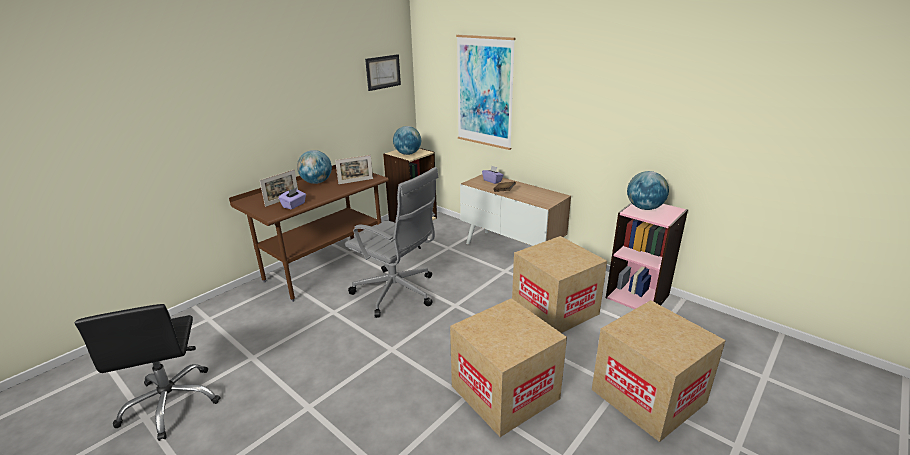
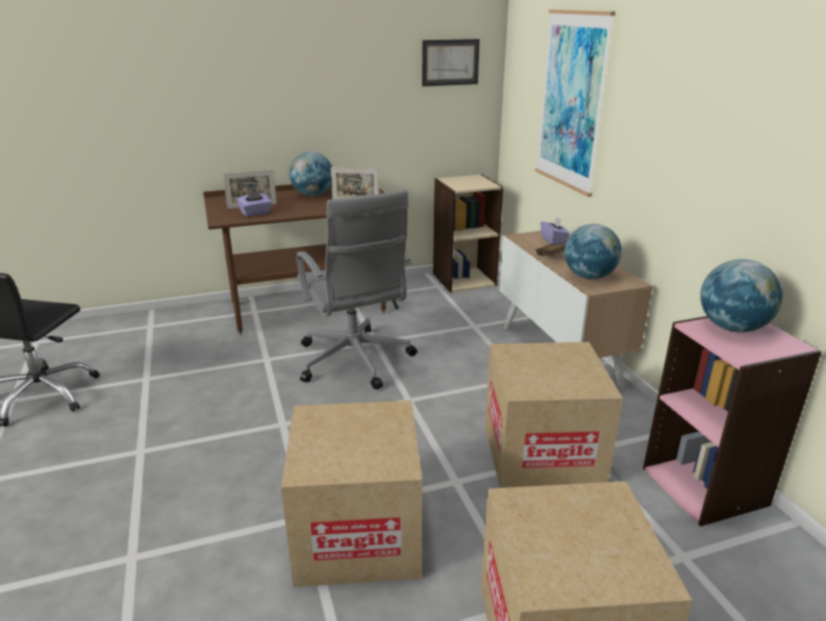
camera: 30 degrees right, 0 degrees up
globe [393,126,421,155] -> globe moved to [564,224,622,279]

